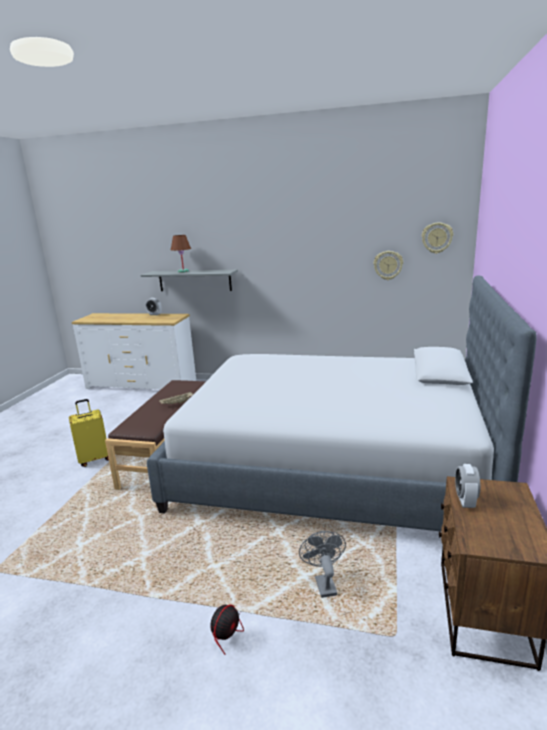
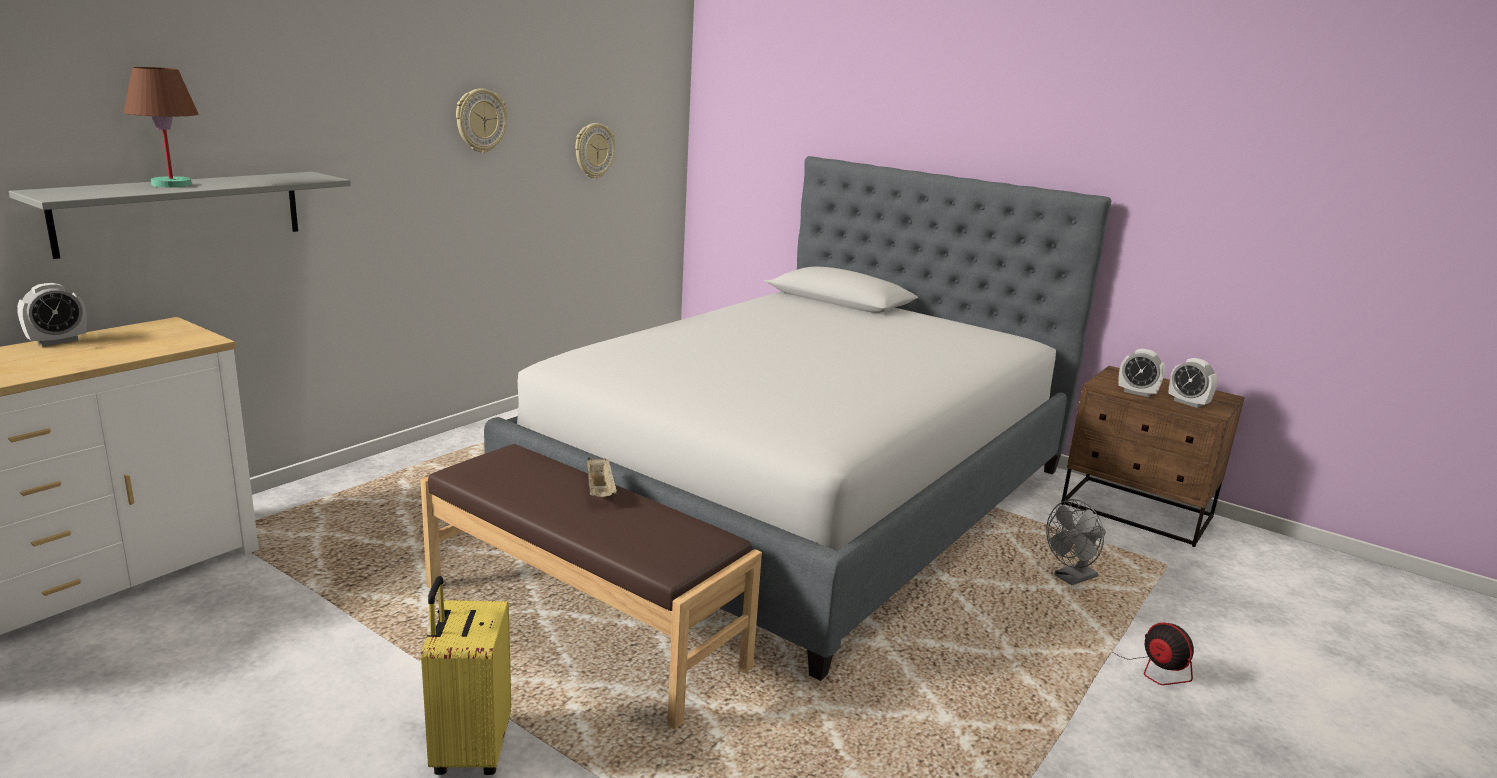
camera: 70 degrees left, 0 degrees up
grey fan [299,531,346,598] -> grey fan turned 45 degrees counterclockwise [1046,499,1106,585]
wall clock [422,222,453,254] -> wall clock moved to [456,88,507,153]
none -> alarm clock [1169,358,1218,408]

